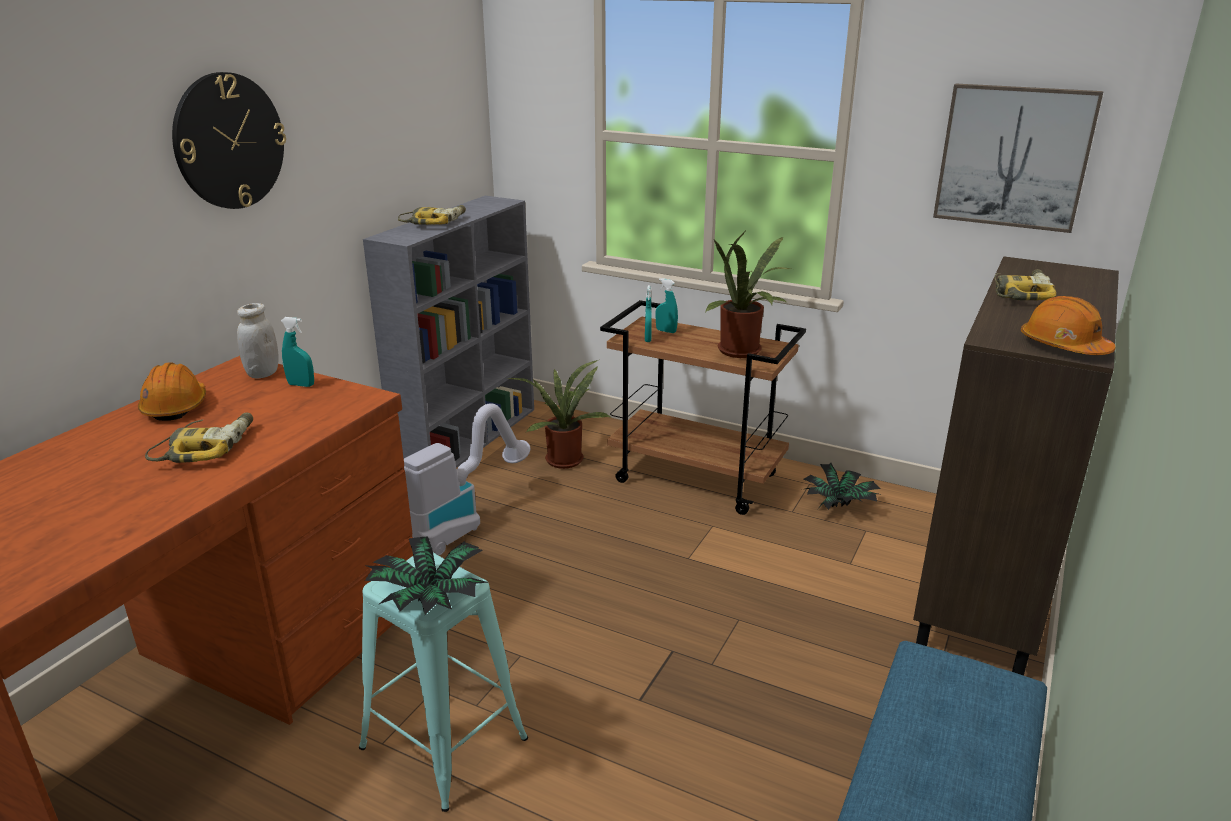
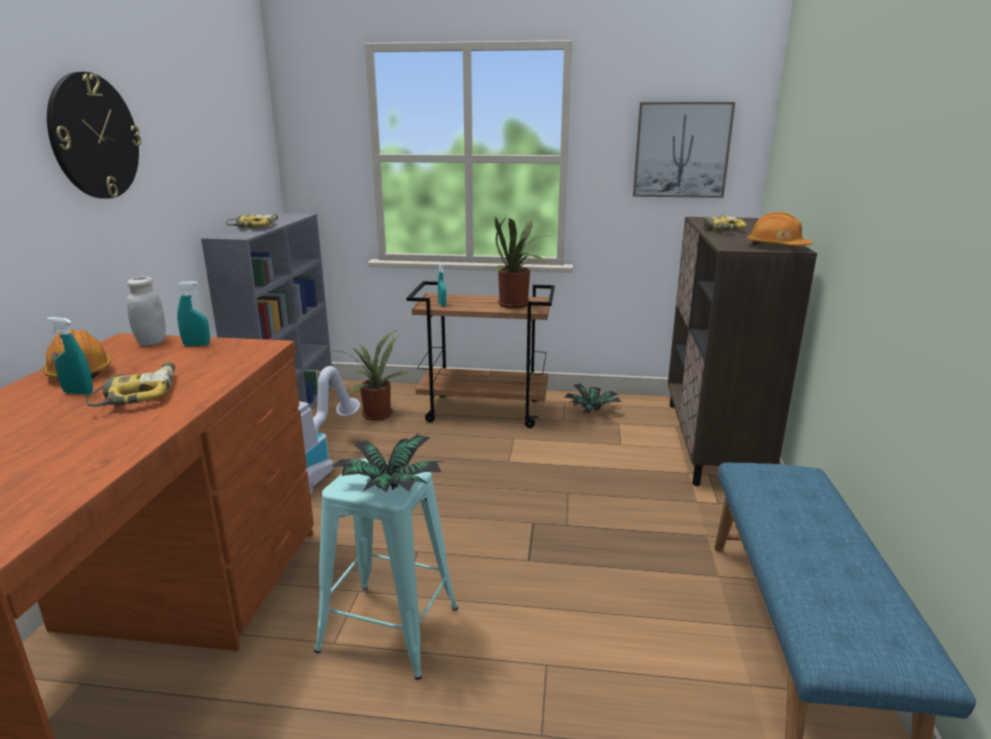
camera: 20 degrees left, 5 degrees down
turquoise spray bottle [656,278,678,333] -> turquoise spray bottle moved to [47,317,93,395]

